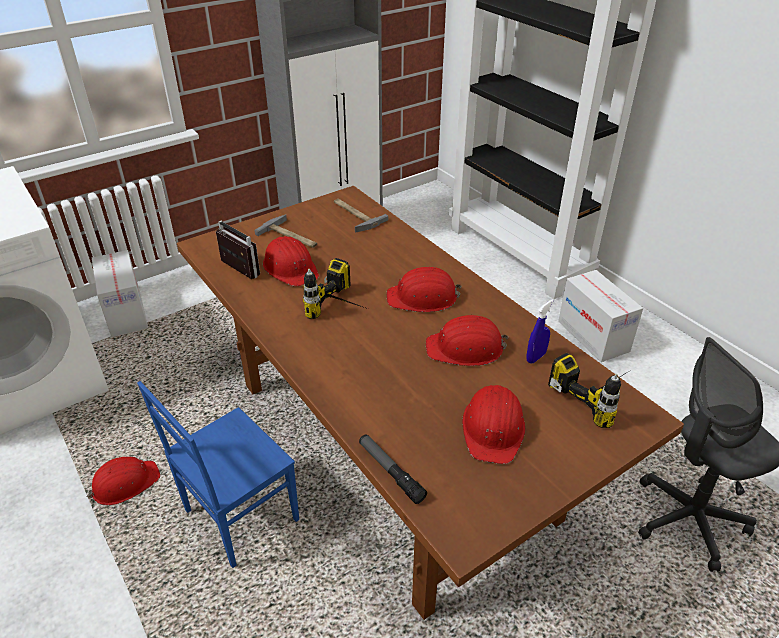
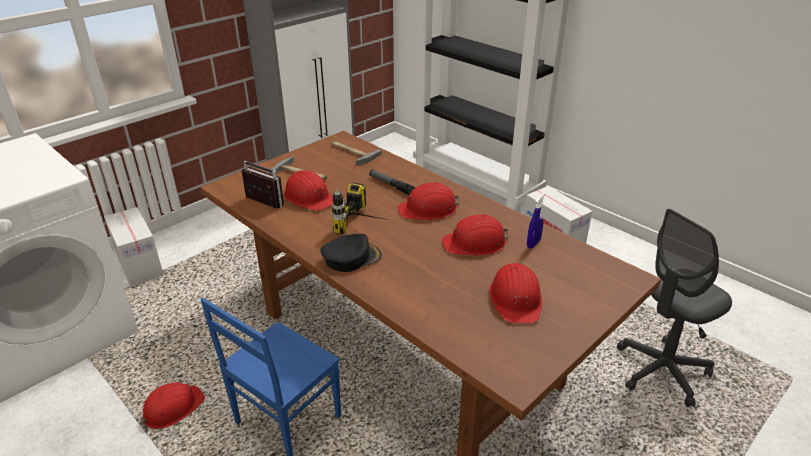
camera: 10 degrees left, 5 degrees down
flashlight [359,435,427,504] -> flashlight moved to [369,170,415,195]
power drill [548,353,626,428] -> none
none -> black cap [320,234,382,272]

